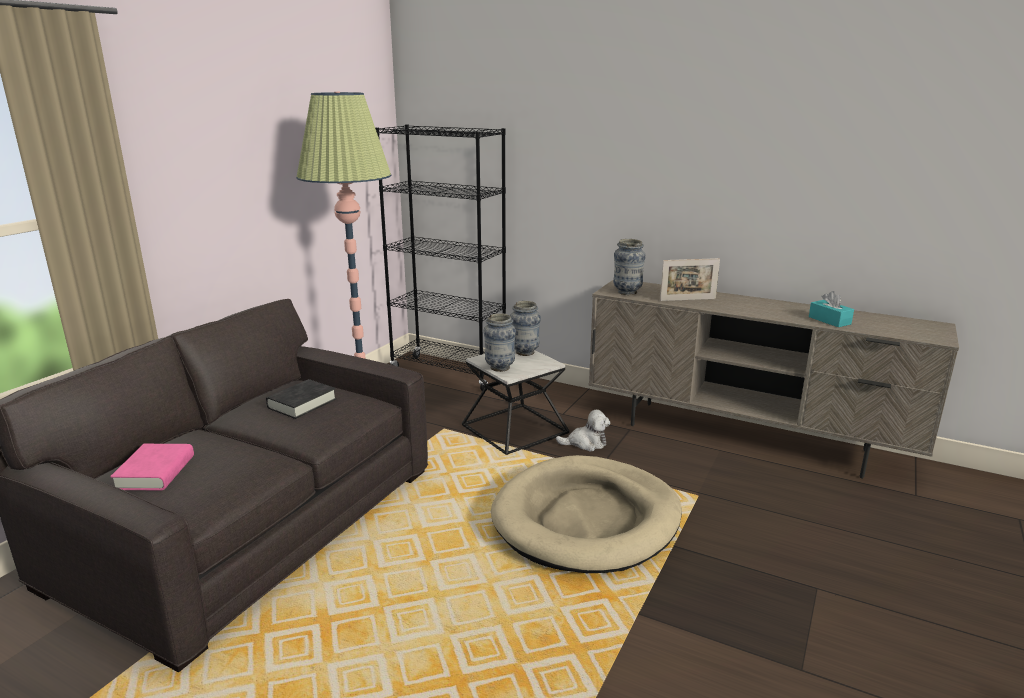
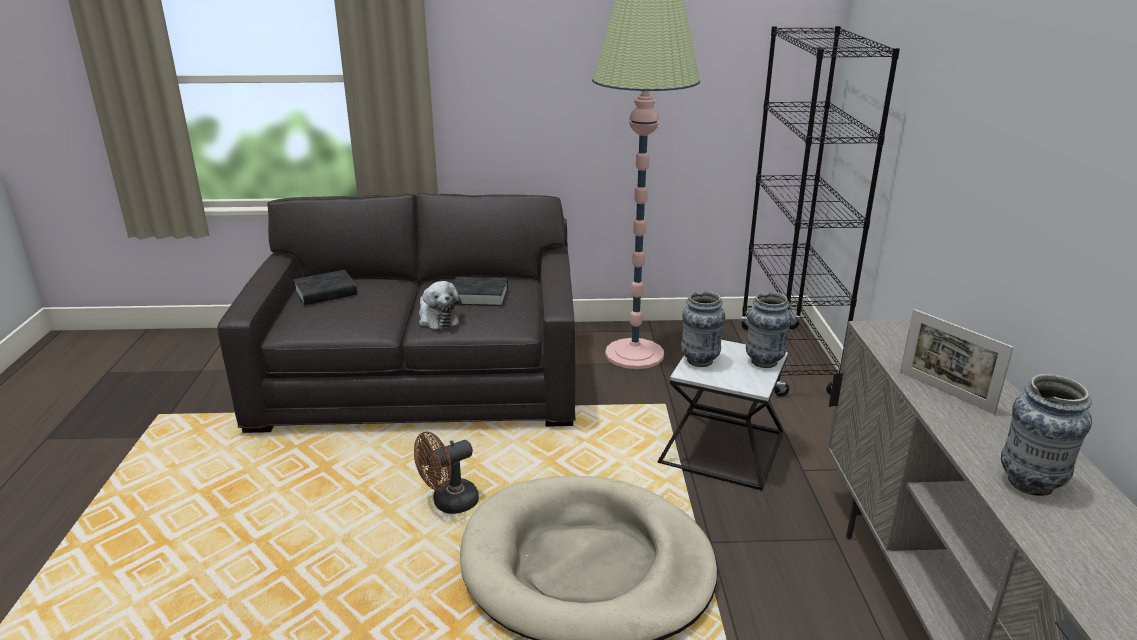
camera: 60 degrees right, 5 degrees up
pink book [110,444,194,490] -> black book [293,270,357,305]
plush toy [556,409,610,451] -> plush toy moved to [419,281,462,329]
vase [613,239,646,295] -> vase moved to [1001,374,1092,496]
turquoise tissue box [809,291,854,327] -> none
none -> brown fan [414,432,479,514]

